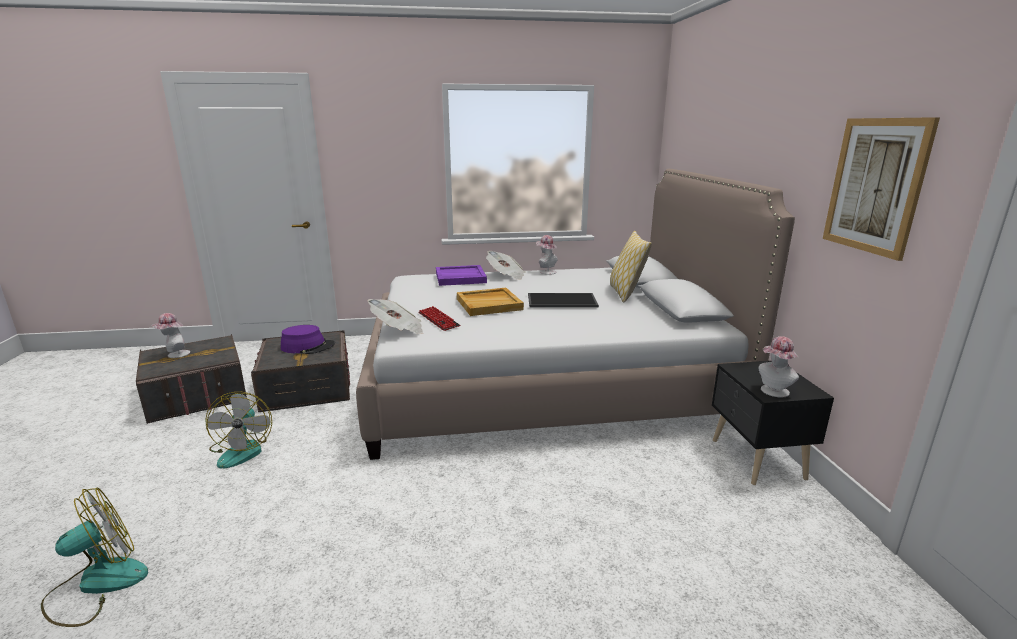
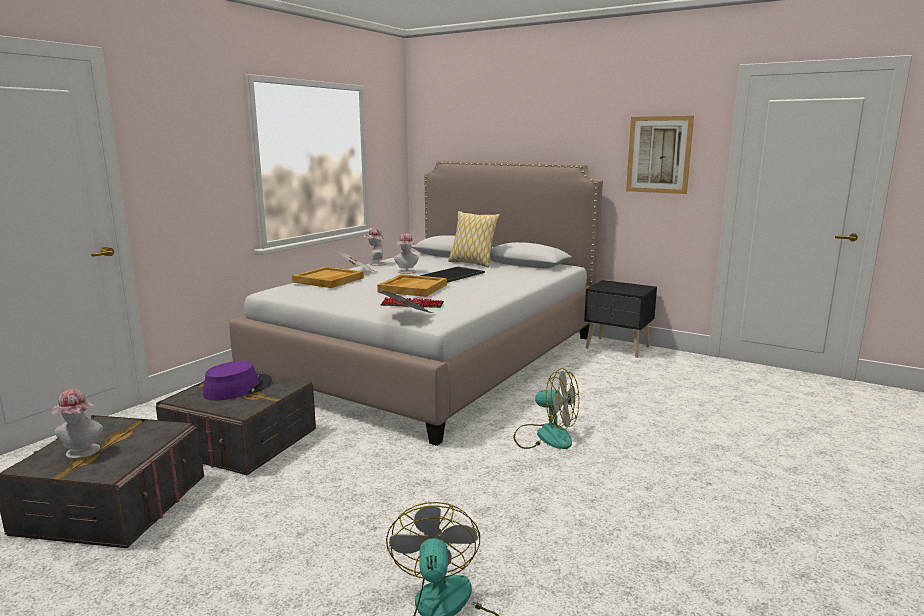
camera: 50 degrees left, 5 degrees down
fan [205,392,272,469] -> fan moved to [513,368,579,449]
purple tray [436,265,487,286] -> beige tray [292,267,364,288]
hat [759,336,799,398] -> hat moved to [394,233,419,274]

